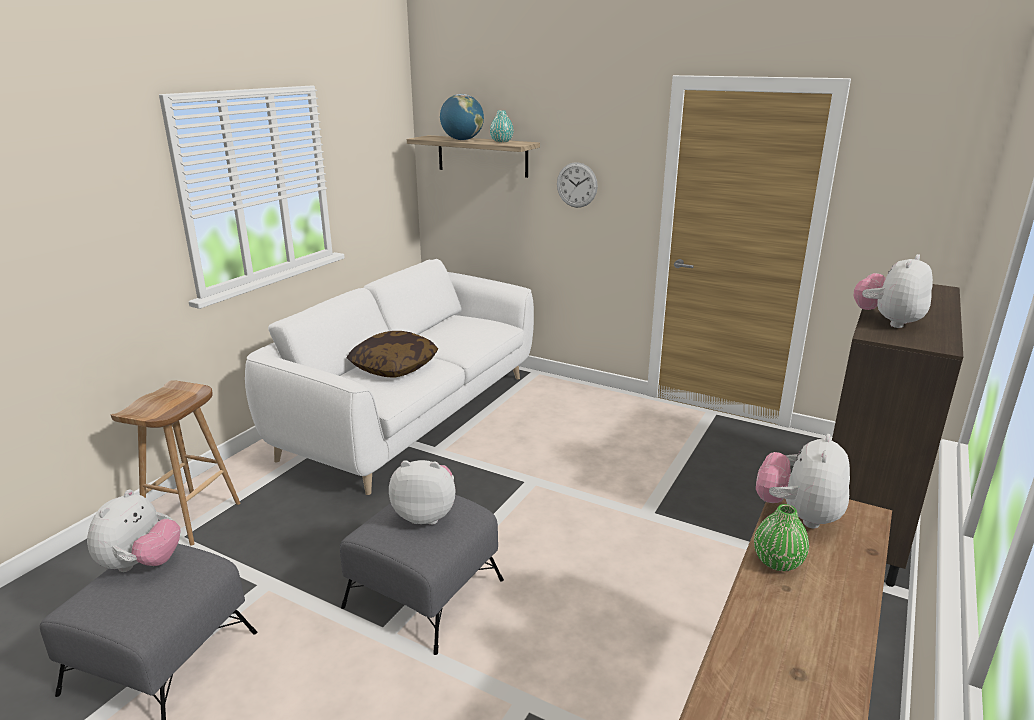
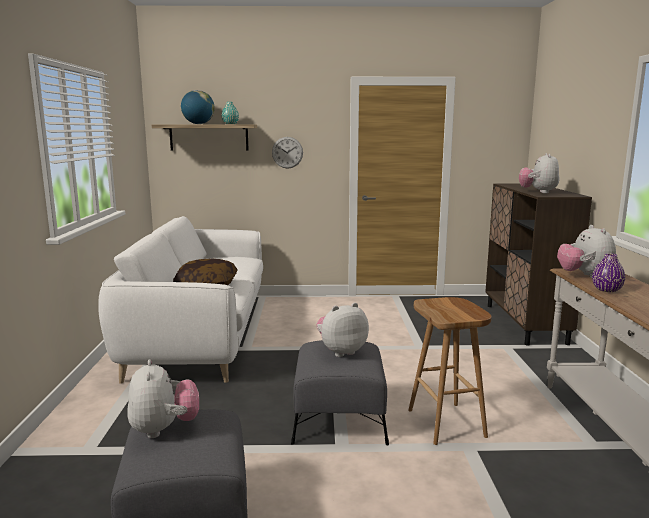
camera: 30 degrees left, 10 degrees down
brown stool [111,380,240,546] -> brown stool moved to [408,297,492,445]
green vase [754,504,809,571] -> purple vase [592,253,625,292]

